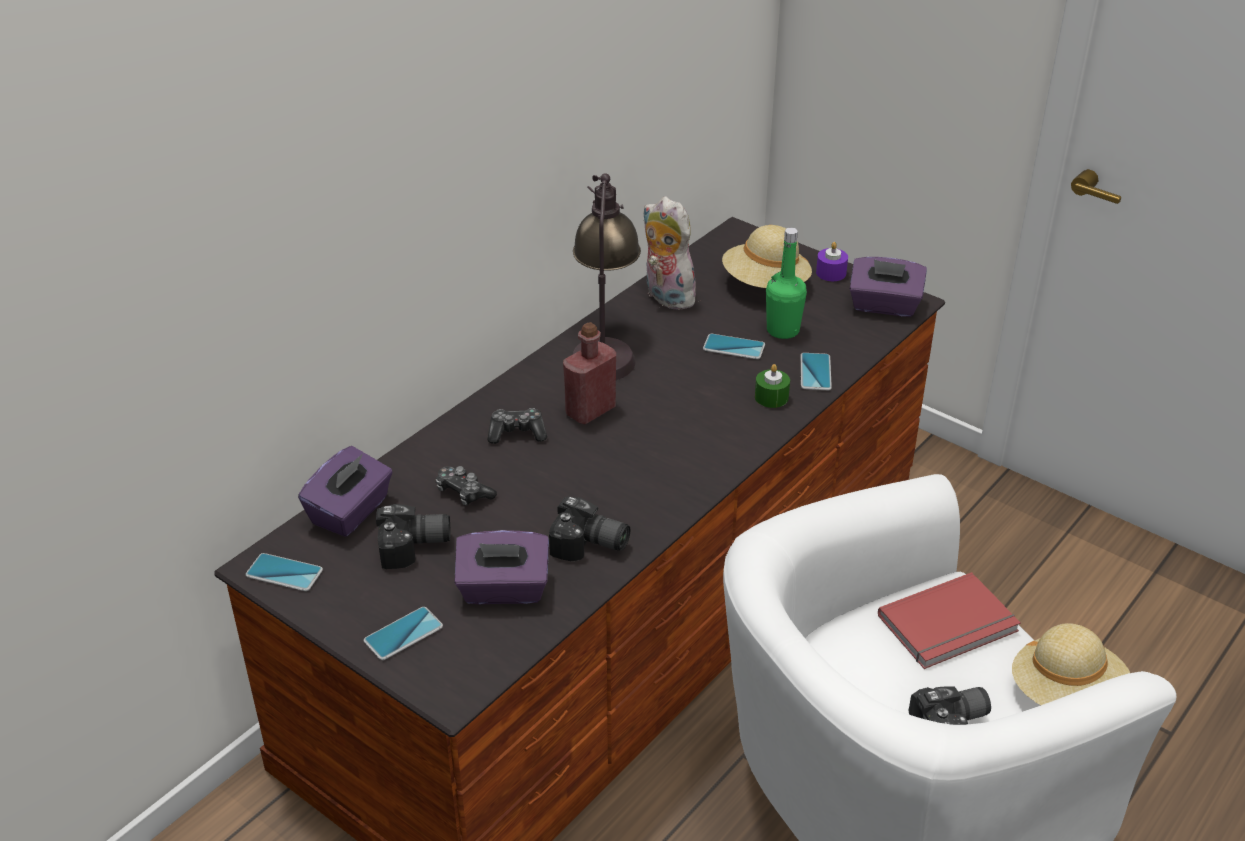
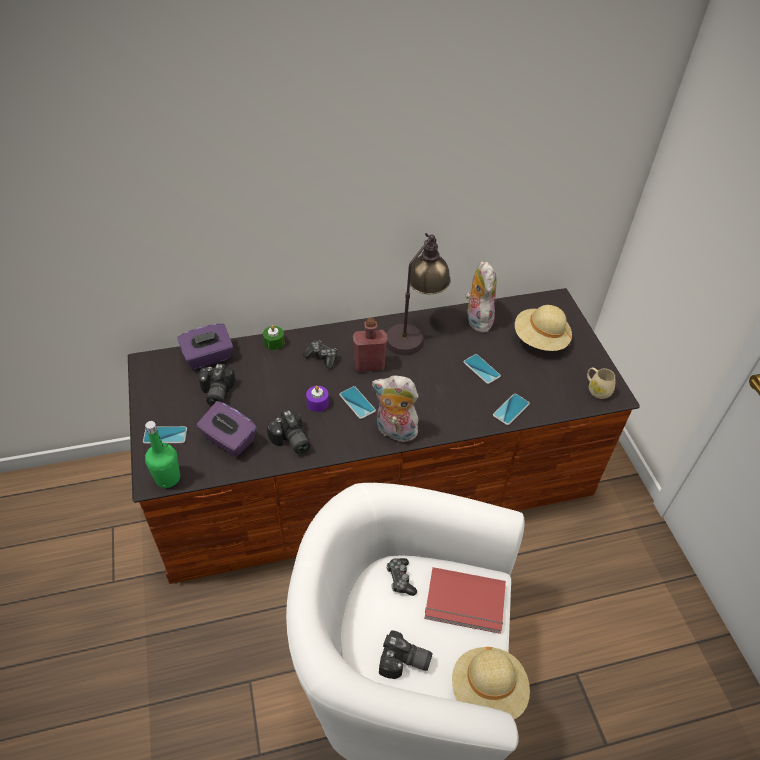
camera: 35 degrees right, 10 degrees up
phone [246,553,323,591] -> phone moved to [339,386,376,419]
camera [376,504,451,569] -> camera turned 60 degrees clockwise [198,364,235,406]
game controller [436,466,497,505] -> game controller moved to [386,558,417,596]
green candle [755,364,790,408] -> green candle moved to [263,325,285,350]
green bottle [766,228,807,339] -> green bottle moved to [145,421,180,488]
purple candle [816,242,848,281] -> purple candle moved to [306,386,329,412]
purple tissue box [850,257,927,317] -> beige mug [587,367,615,399]
none -> plush toy [372,375,420,442]

